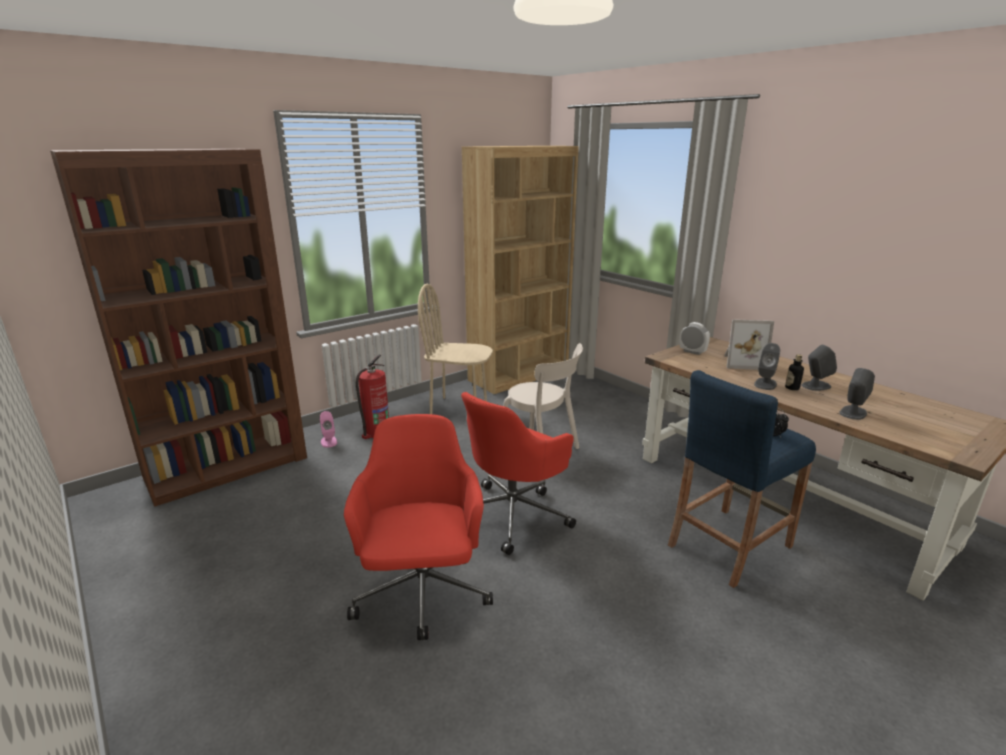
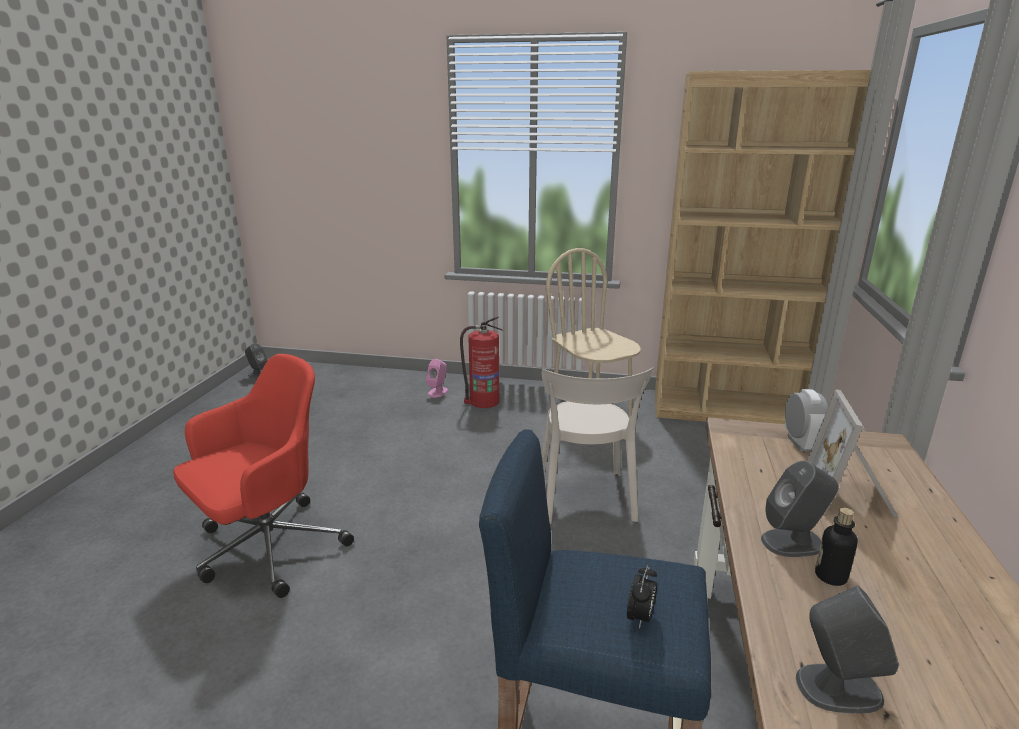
camera: 50 degrees right, 0 degrees up
brown bookcase [50,149,307,507] -> none
red office chair [461,392,576,555] -> none
picture frame [724,319,774,370] -> picture frame turned 45 degrees clockwise [807,389,899,518]
grey speaker [802,345,837,391] -> grey speaker moved to [245,343,268,379]

